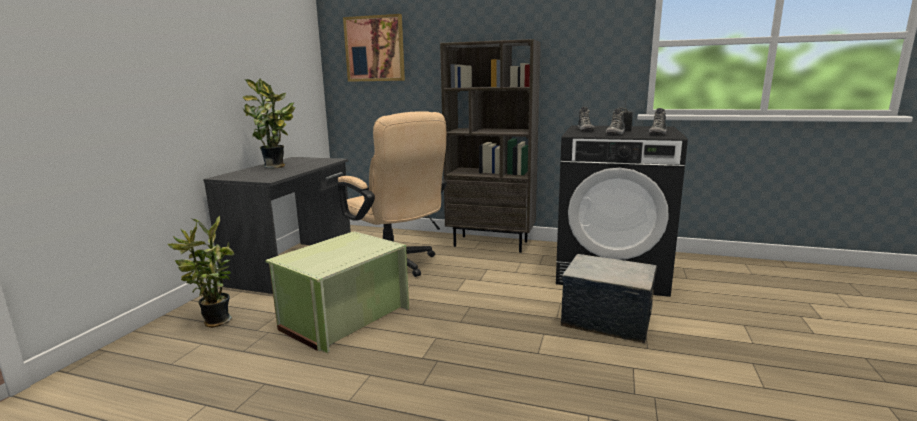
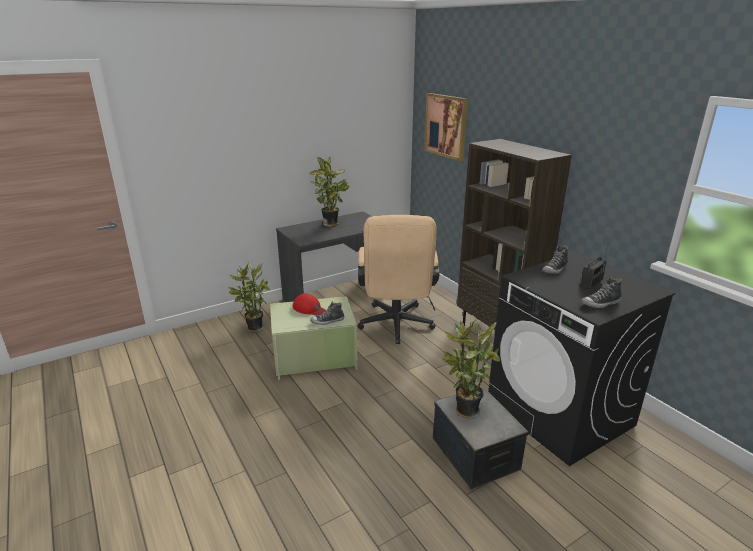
camera: 40 degrees right, 10 degrees up
shoe [606,108,625,135] -> shoe moved to [310,301,344,325]
none -> red cap [293,293,326,315]
none -> potted plant [442,316,500,419]

